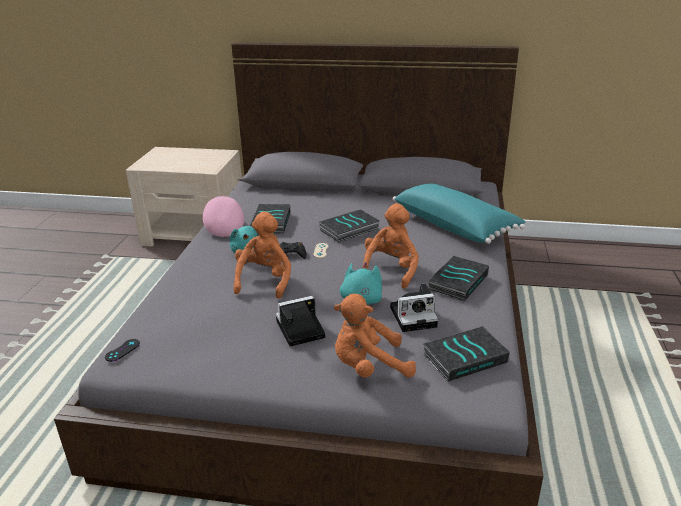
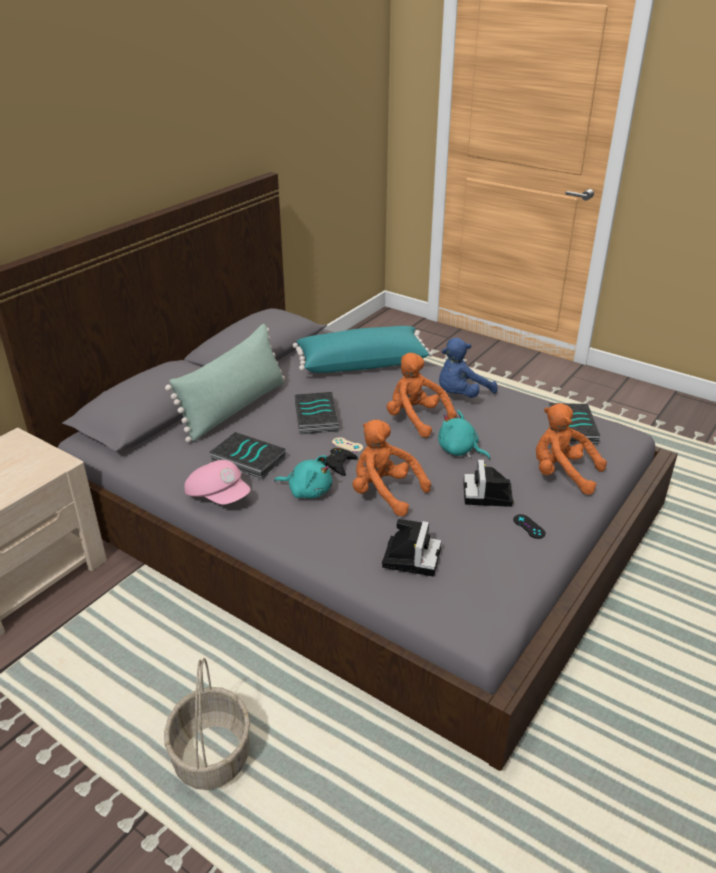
camera: 65 degrees left, 5 degrees up
black game controller [105,339,140,362] -> black game controller moved to [513,514,546,539]
pink cap [203,195,244,237] -> pink cap turned 150 degrees counterclockwise [184,460,251,505]
orange plush toy [334,294,416,377] -> orange plush toy turned 105 degrees clockwise [536,403,607,495]
camera [390,283,438,332] -> camera moved to [382,519,442,577]
book [428,255,489,302] -> blue plush toy [439,338,498,398]
none -> basket [164,658,250,790]
none -> green pillow [165,324,285,443]

